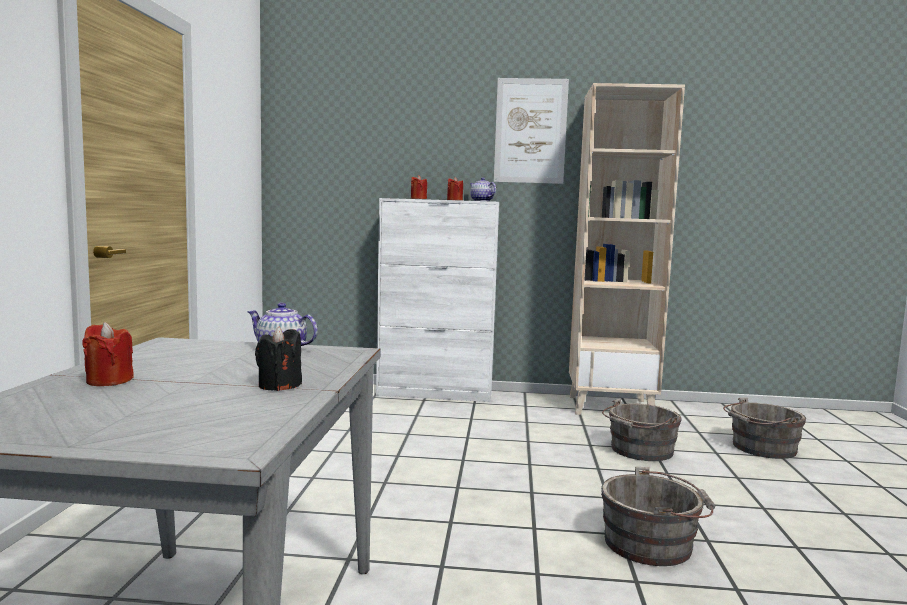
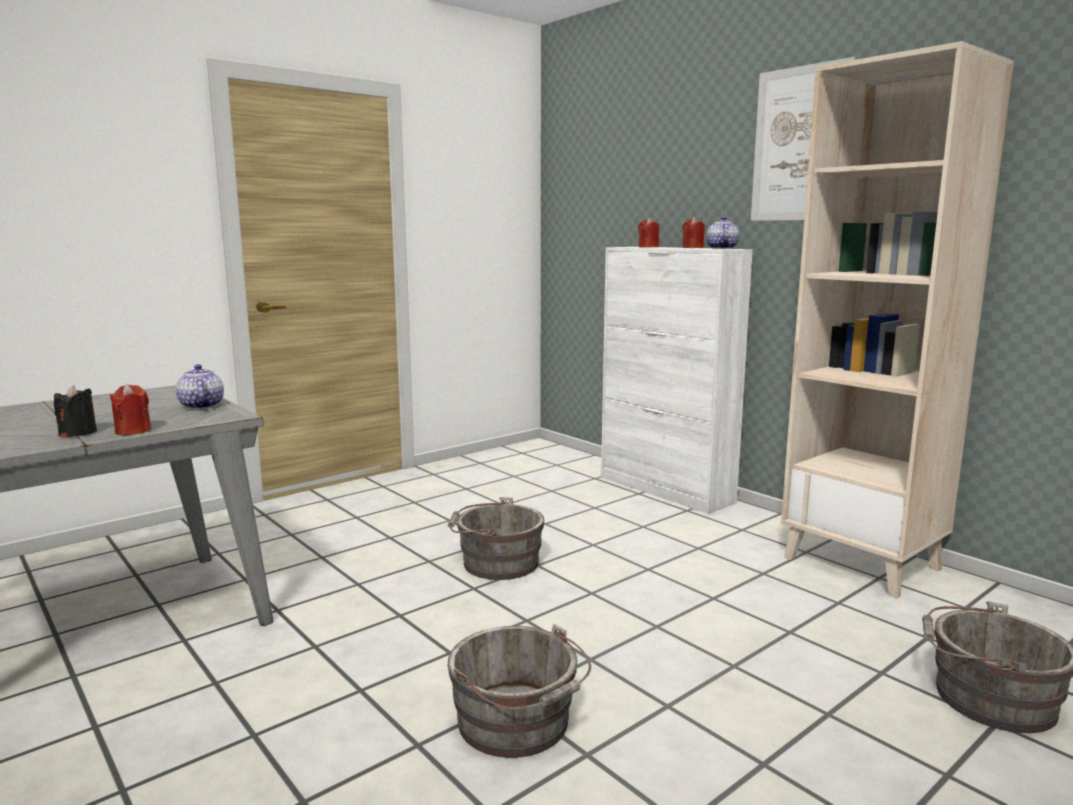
camera: 45 degrees right, 5 degrees up
red candle [83,322,134,386] -> red candle moved to [110,384,151,435]
grey bucket [602,399,681,461] -> grey bucket moved to [448,497,544,580]

